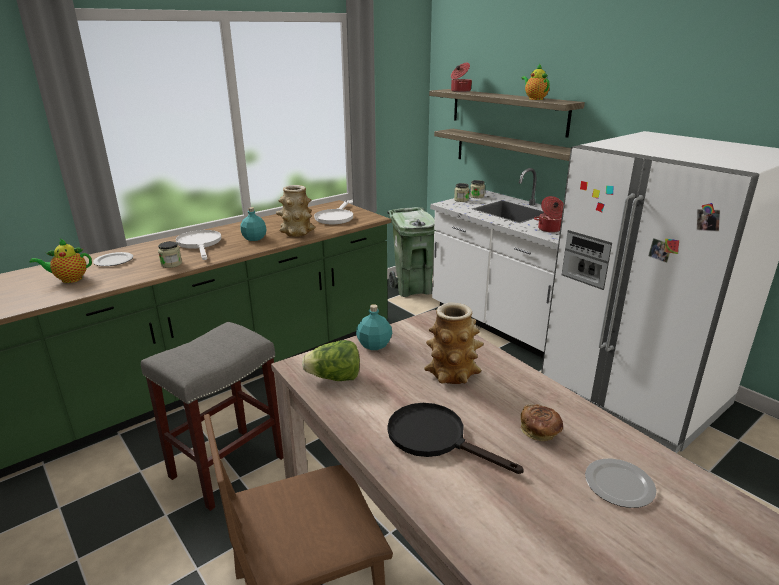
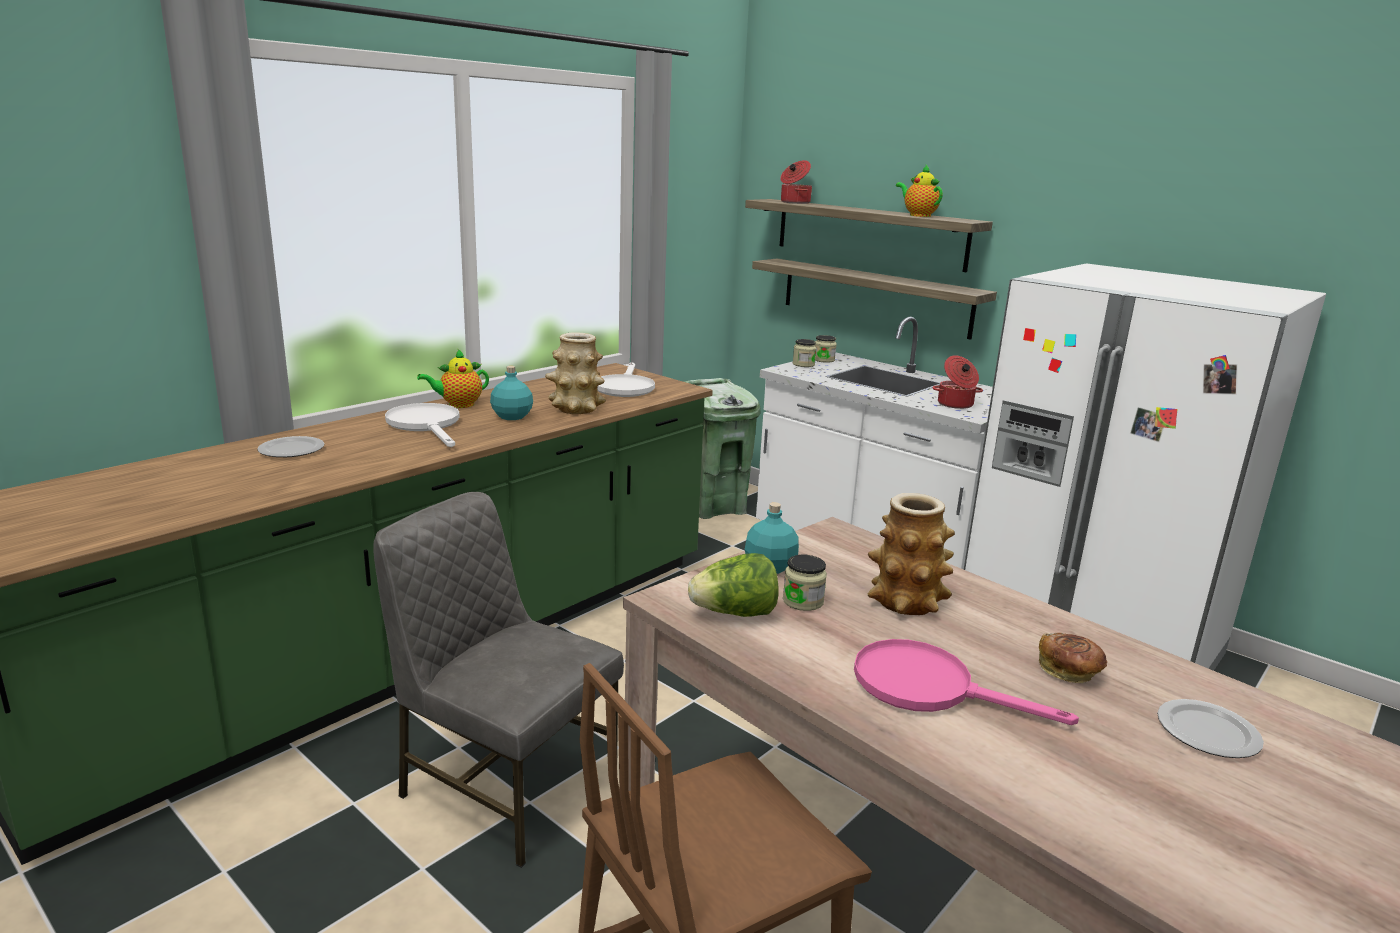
camera: 10 degrees left, 5 degrees down
teapot [30,239,92,283] -> teapot moved to [417,349,489,408]
grey stool [141,322,283,511] -> grey chair [373,492,624,868]
jar [158,241,182,268] -> jar moved to [783,555,827,611]
black frying pan [388,403,524,474] -> pink frying pan [854,639,1079,725]

